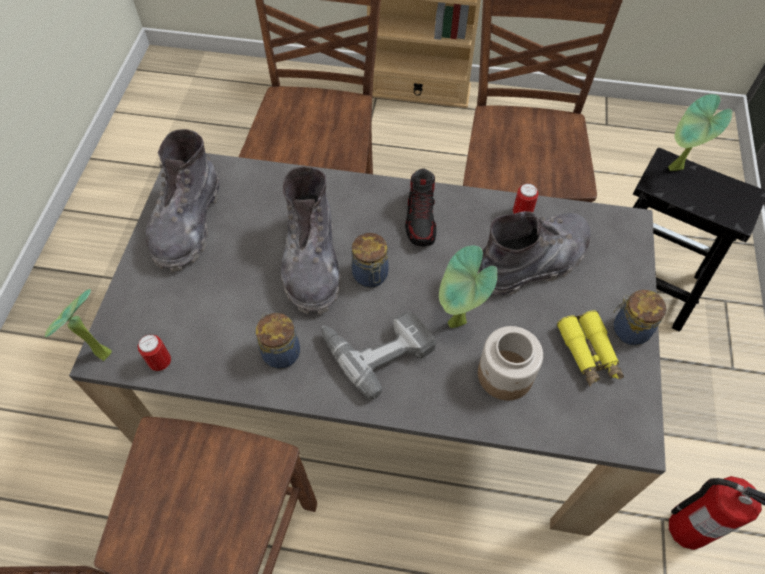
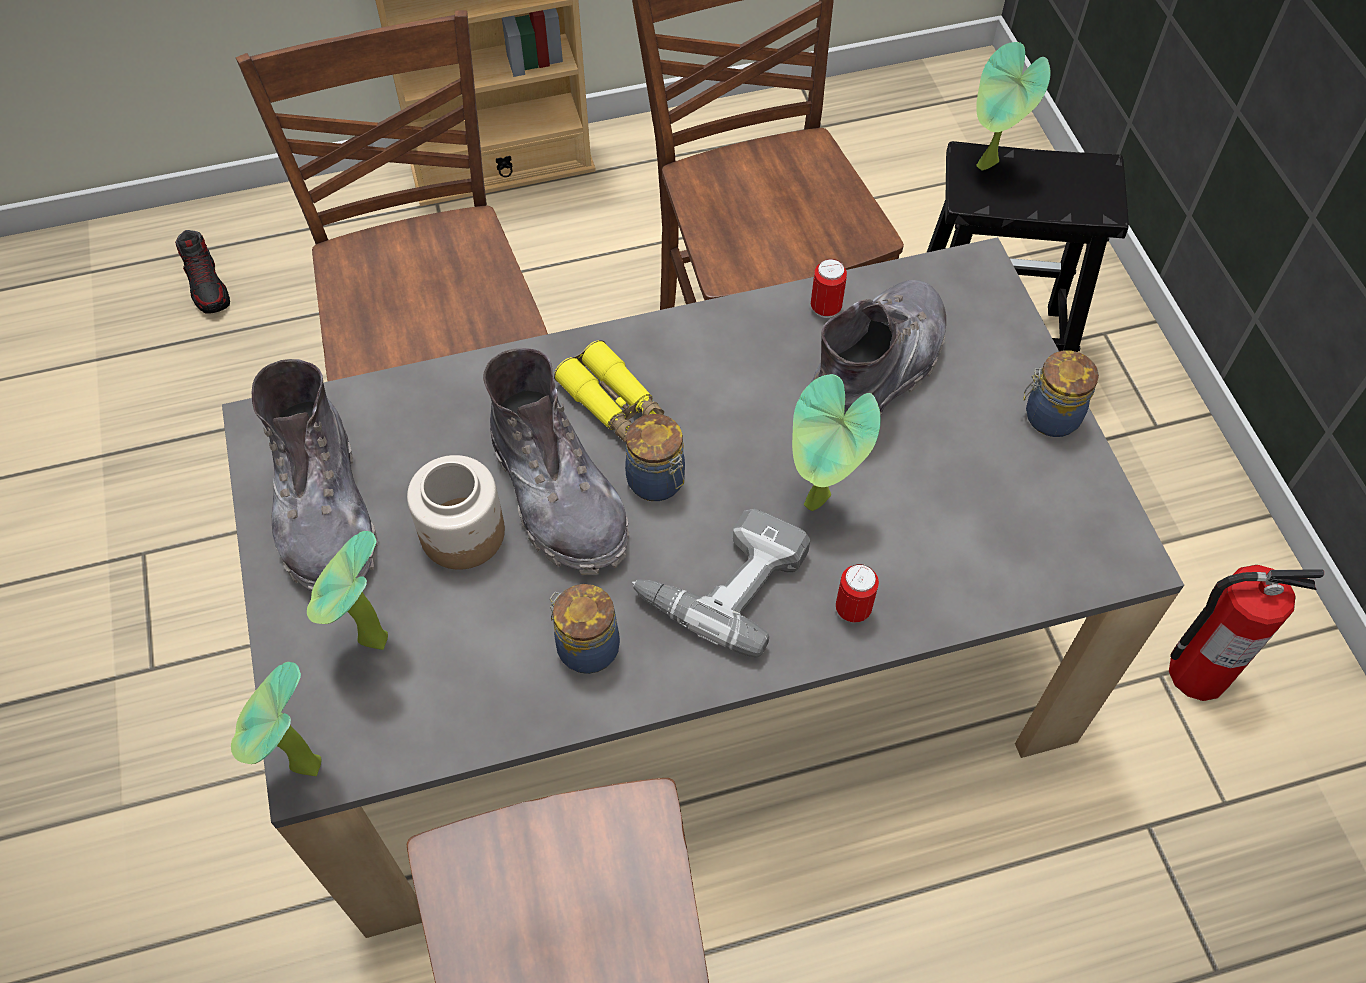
camera: 25 degrees left, 0 degrees up
can [138,334,171,371] -> can moved to [836,564,879,622]
shoe [405,168,436,246] -> shoe moved to [175,230,230,314]
jar [478,326,543,400] -> jar moved to [407,455,505,570]
yellow binoculars [557,310,624,387] -> yellow binoculars moved to [554,340,664,442]
none -> potted plant [307,531,388,650]

